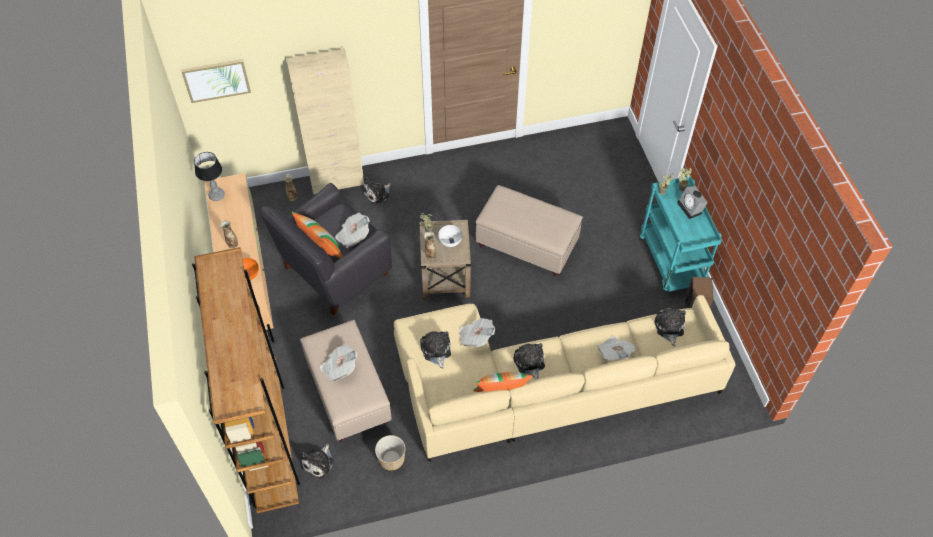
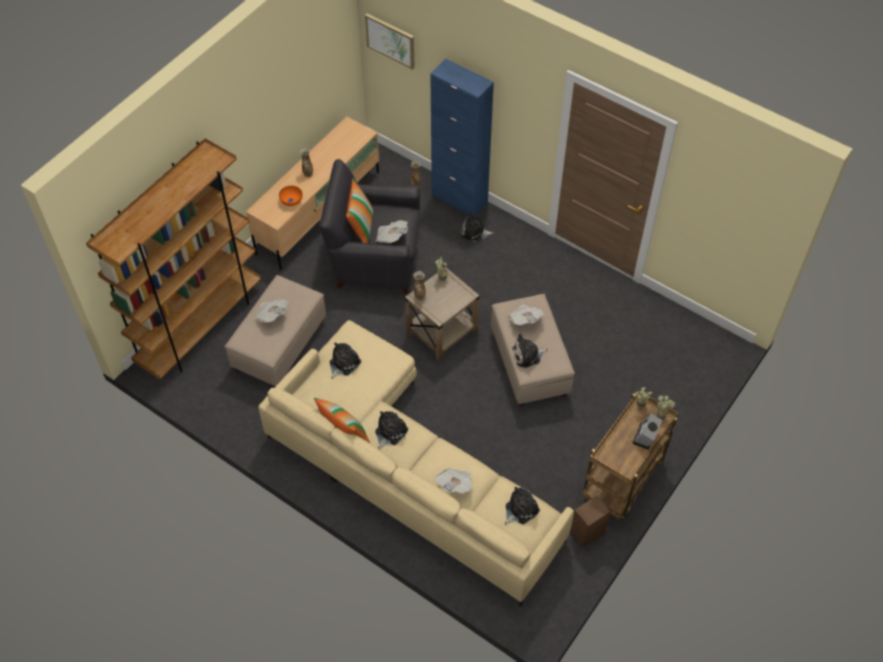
camera: 50 degrees right, 0 degrees up
table lamp [194,152,225,201] -> none
beige cabinet [286,48,364,195] -> blue cabinet [430,59,494,217]
plush toy [301,444,334,479] -> plush toy moved to [512,334,548,368]
planter [375,435,406,471] -> none
white bowl [438,225,462,247] -> none
newspaper [459,318,495,347] -> newspaper moved to [508,304,544,325]
turquoise cart [639,176,722,292] -> brown cart [582,390,678,519]

